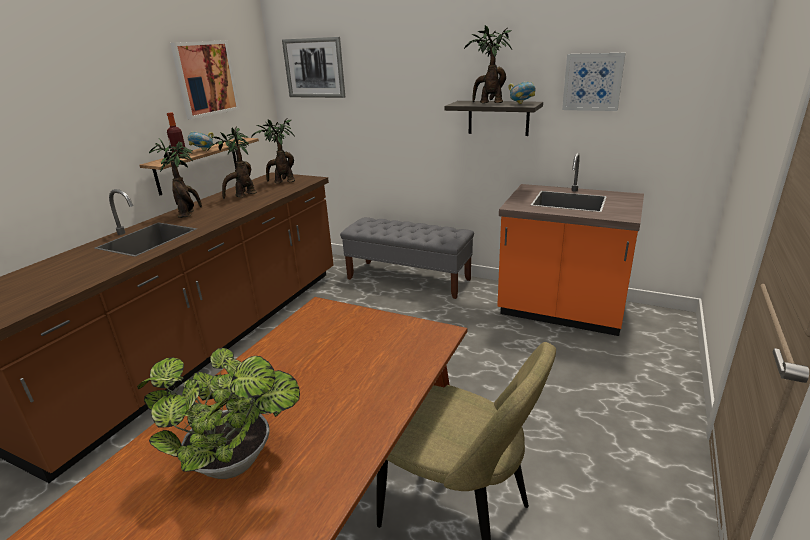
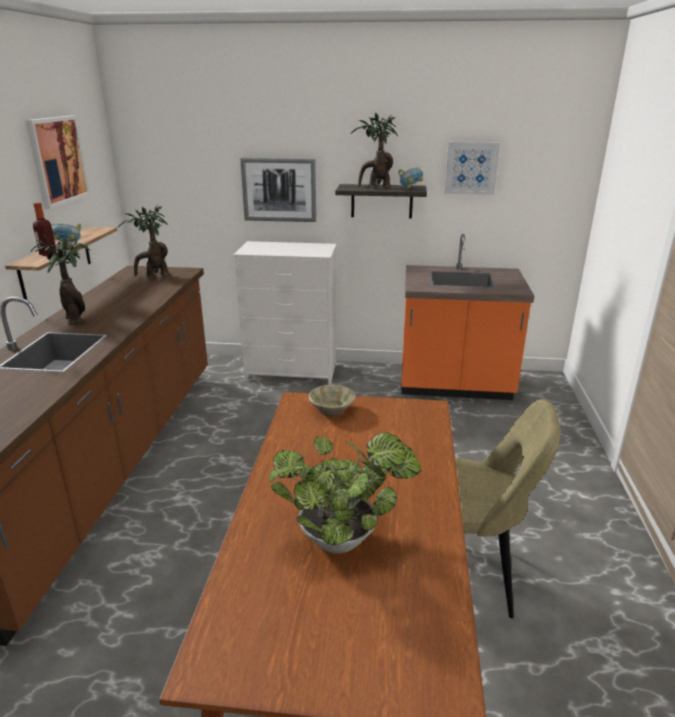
camera: 20 degrees left, 0 degrees up
potted plant [206,126,257,198] -> none
picture [282,37,345,98] -> picture moved to [240,158,316,222]
grey bench [340,217,474,299] -> white dresser [234,241,337,385]
none -> beige bowl [308,385,356,416]

